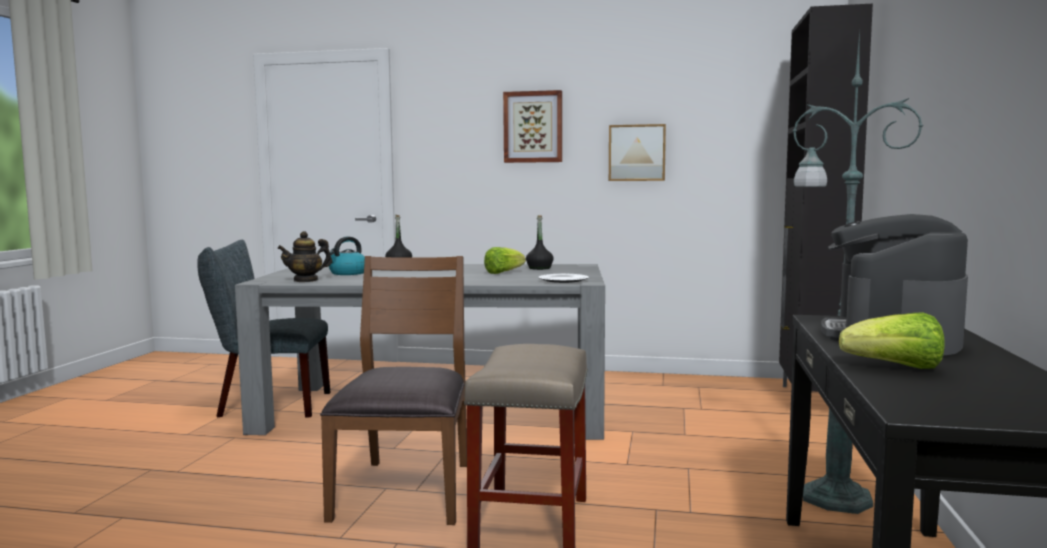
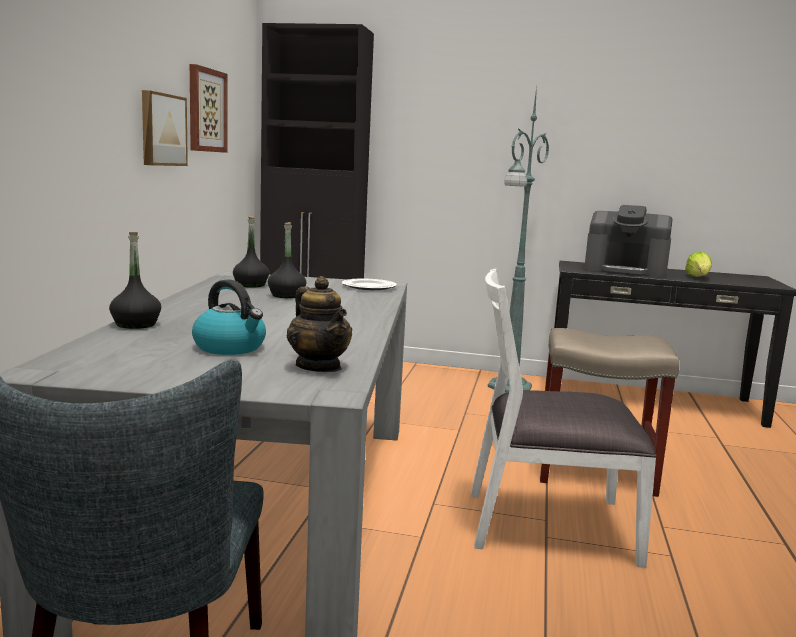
camera: 90 degrees left, 5 degrees up
brown chair [320,256,467,525] -> white chair [471,269,657,568]
lettuce [484,247,526,274] -> black bottle [268,222,306,298]
picture [503,90,562,163] -> picture moved to [190,64,227,153]

